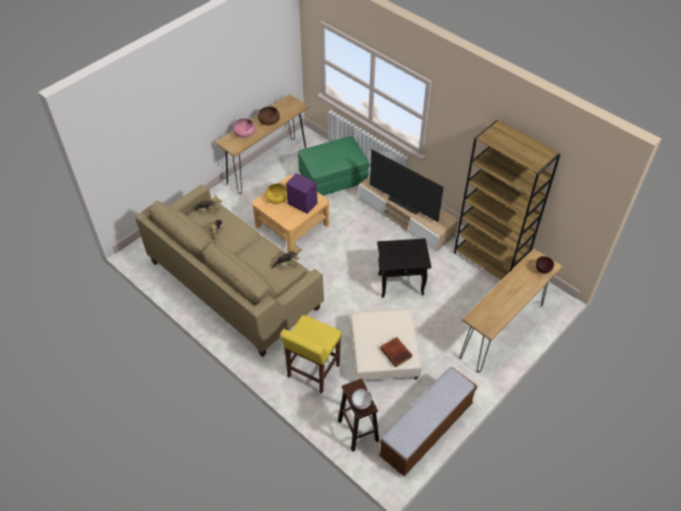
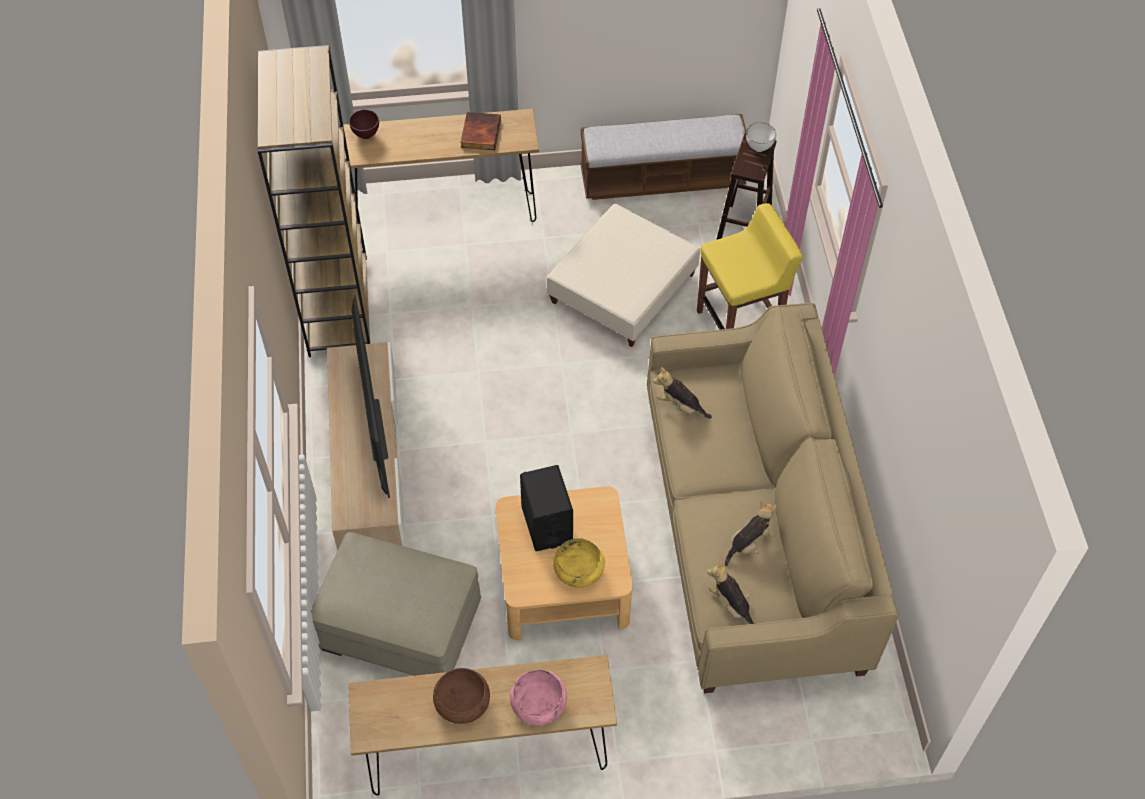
camera: 140 degrees left, 5 degrees up
purple speaker [286,173,317,214] -> black speaker [520,465,573,551]
green ottoman [298,136,369,196] -> beige ottoman [311,532,481,676]
black side table [377,238,431,298] -> none
book [380,337,412,367] -> book moved to [460,112,501,150]

